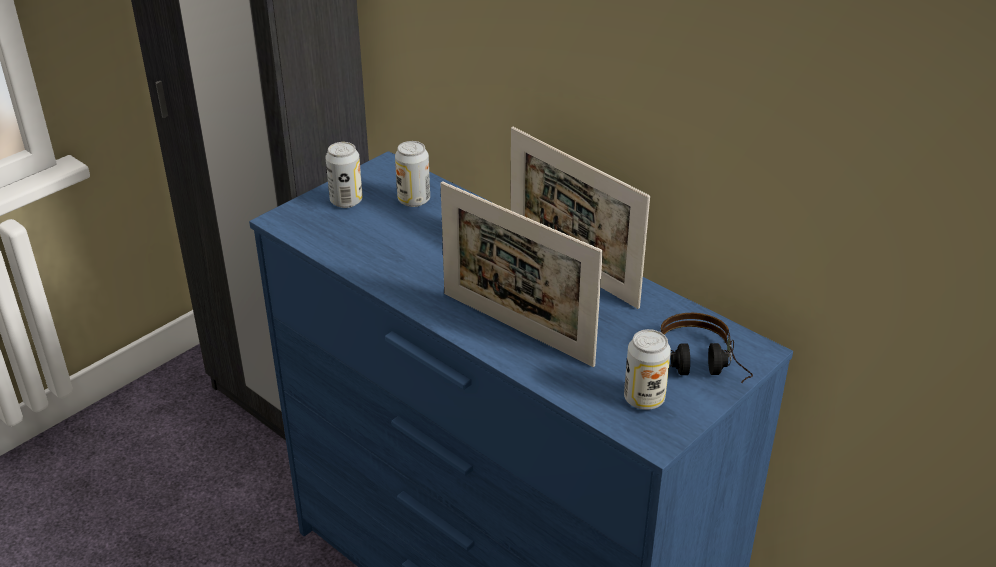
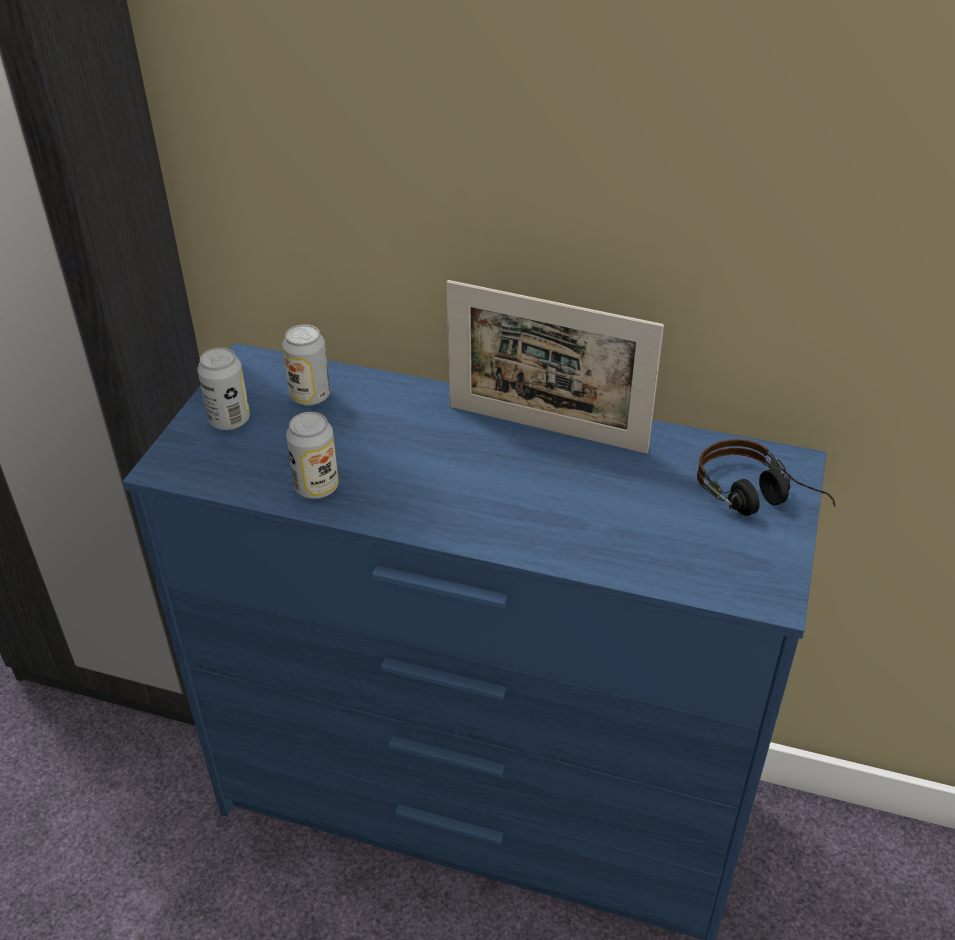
camera: 25 degrees left, 5 degrees up
picture frame [441,181,603,367] -> none
can [624,329,671,410] -> can moved to [286,412,339,499]

